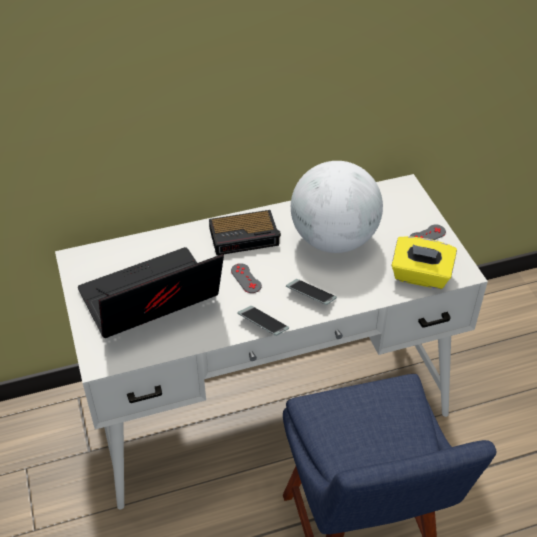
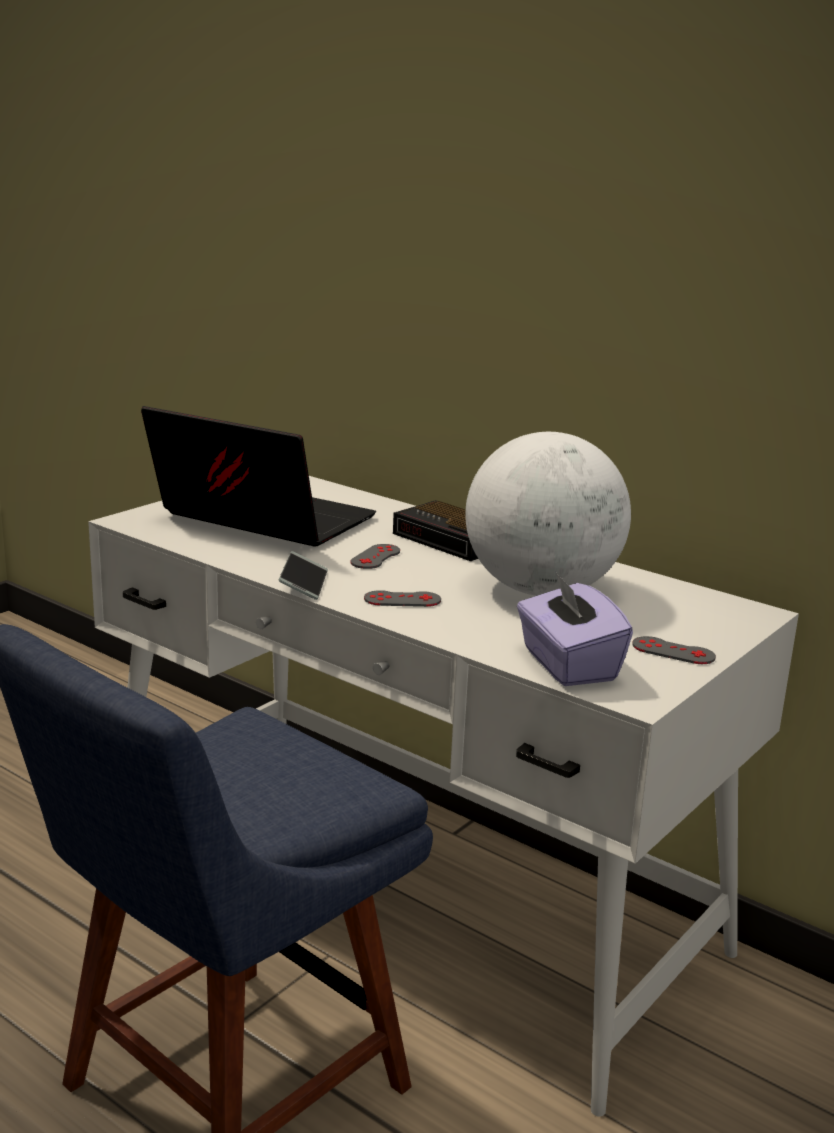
camera: 55 degrees right, 25 degrees down
phone [286,279,337,305] -> grey game controller [364,590,441,607]
yellow tissue box [391,236,457,289] -> purple tissue box [517,571,633,686]

